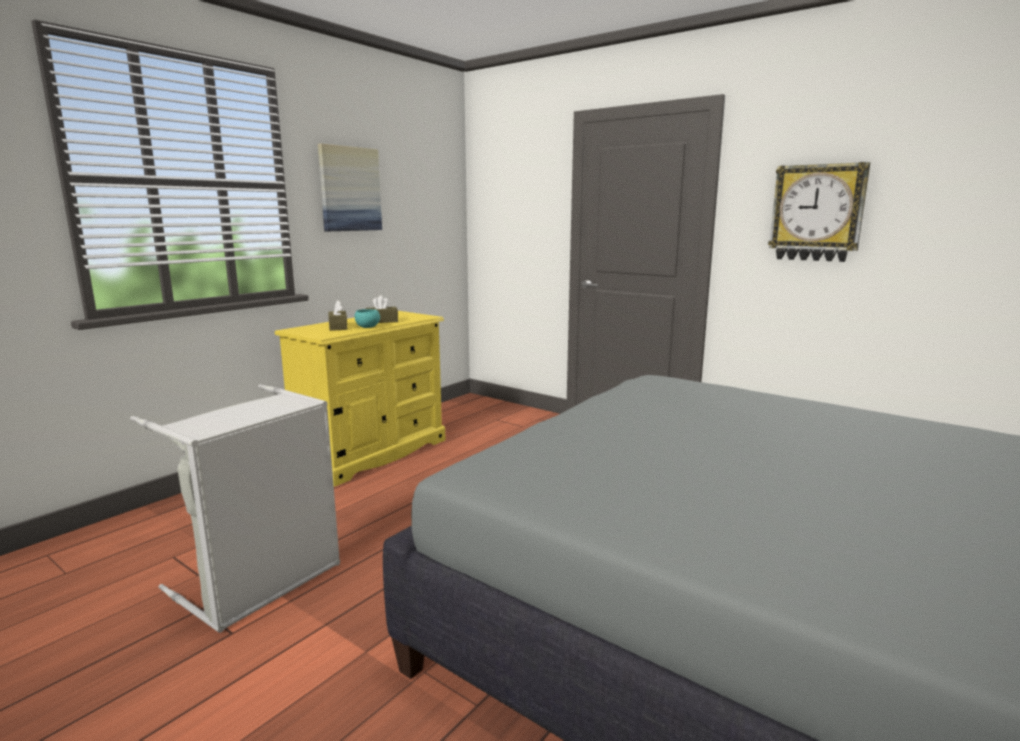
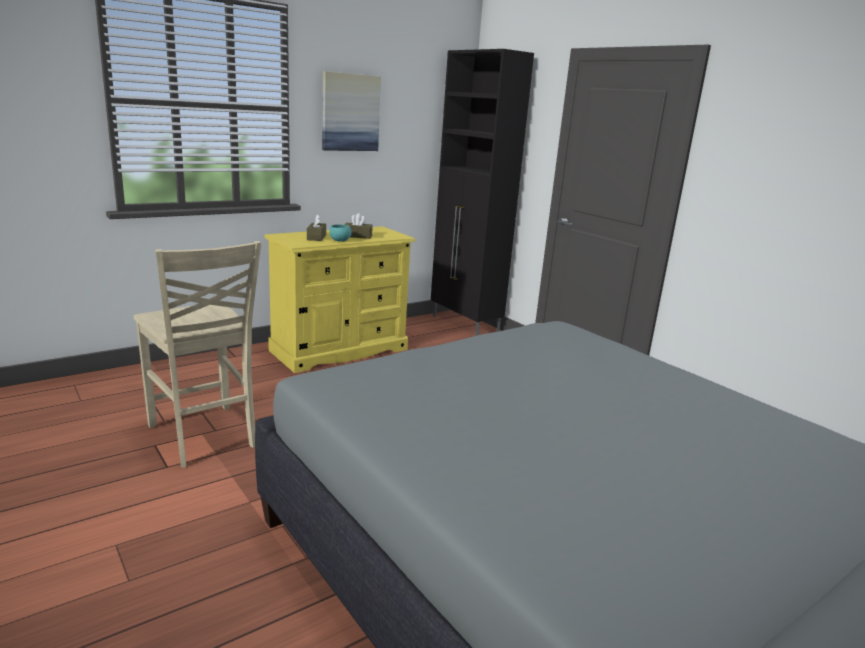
camera: 15 degrees right, 5 degrees up
grey laundry basket [130,384,340,633] -> beige chair [134,241,261,468]
wall clock [768,162,870,262] -> none
none -> black cabinet [431,49,534,336]

